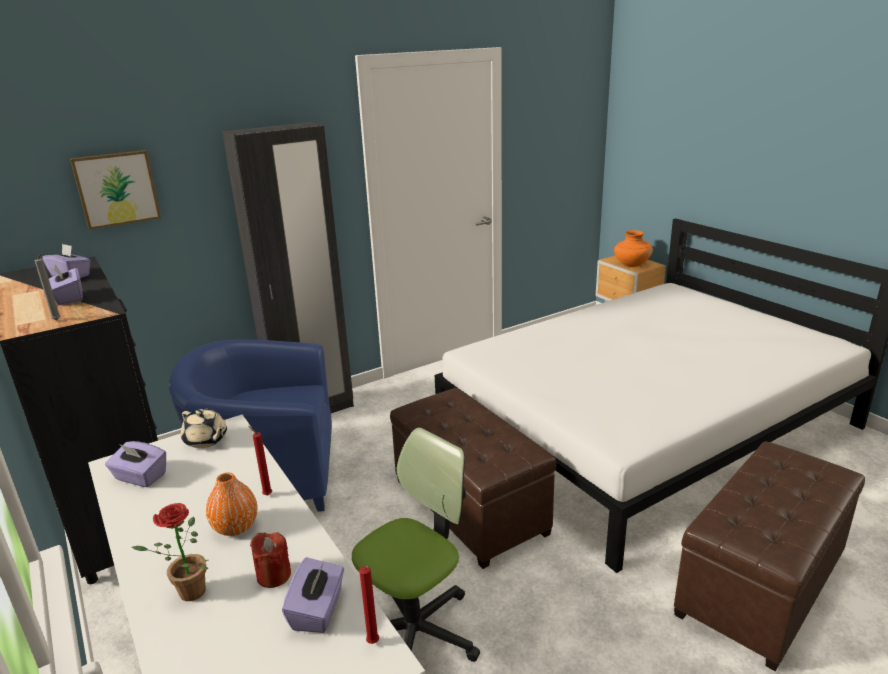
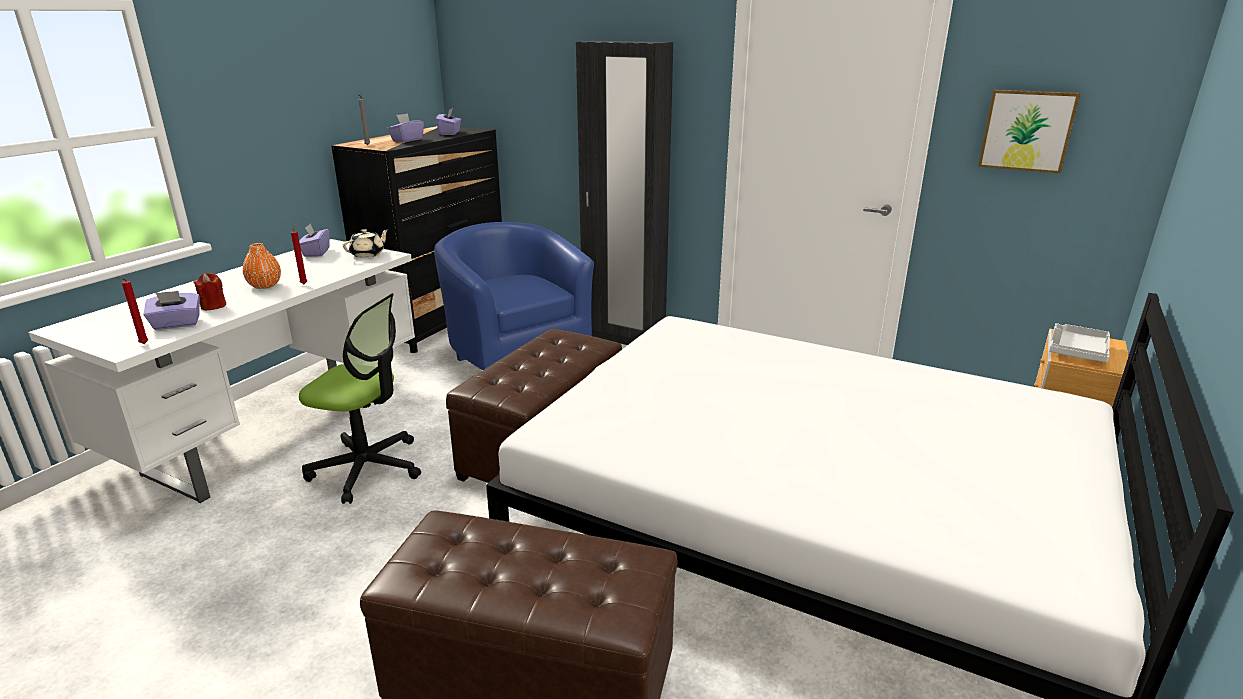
camera: 60 degrees right, 0 degrees up
picture [70,150,161,229] -> picture moved to [978,89,1080,173]
potted plant [132,503,208,601] -> none
beige teapot [181,409,227,448] -> beige teapot turned 150 degrees counterclockwise [343,229,389,258]
orange vase [614,230,653,267] -> grey tray [1049,323,1110,362]

